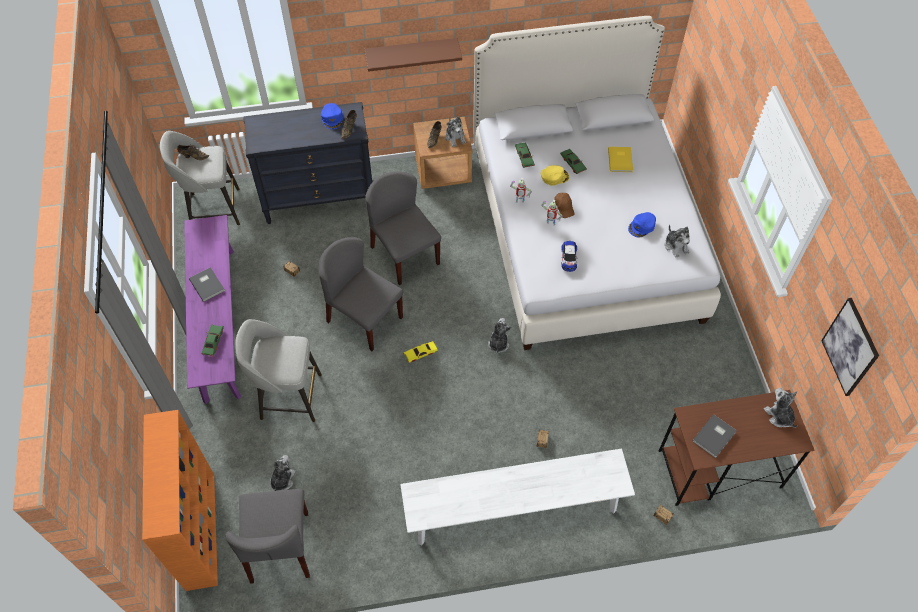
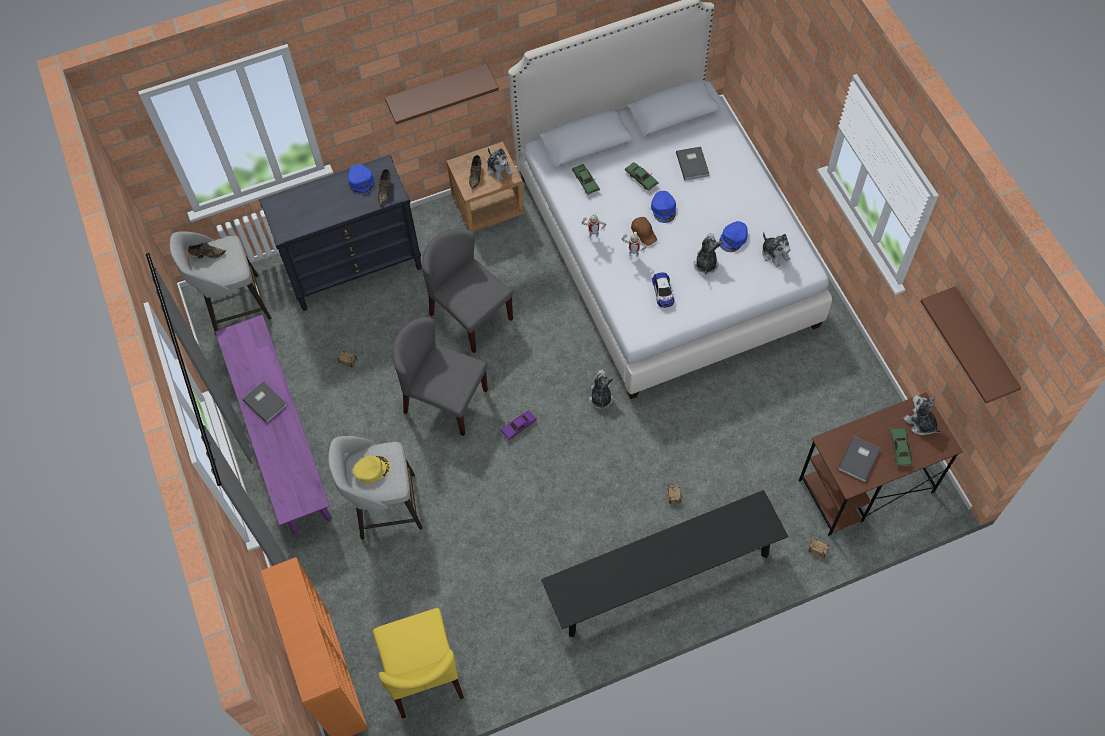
camera: 10 degrees left, 5 degrees up
green toy car [202,324,224,357] -> green toy car moved to [890,427,912,467]
grey chair [226,489,310,584] -> yellow chair [373,608,464,719]
plush toy [270,455,295,491] -> plush toy moved to [694,233,722,275]
white bench [400,449,635,546] -> black bench [541,490,788,637]
yellow toy car [404,341,438,363] -> purple toy car [500,410,537,440]
yellow cap [541,165,569,186] -> yellow cap moved to [353,456,391,484]
yellow book [608,147,633,172] -> grey book [676,146,709,180]
picture [821,298,879,396] -> brown shelf [920,286,1021,404]
none -> blue cap [651,191,676,223]

